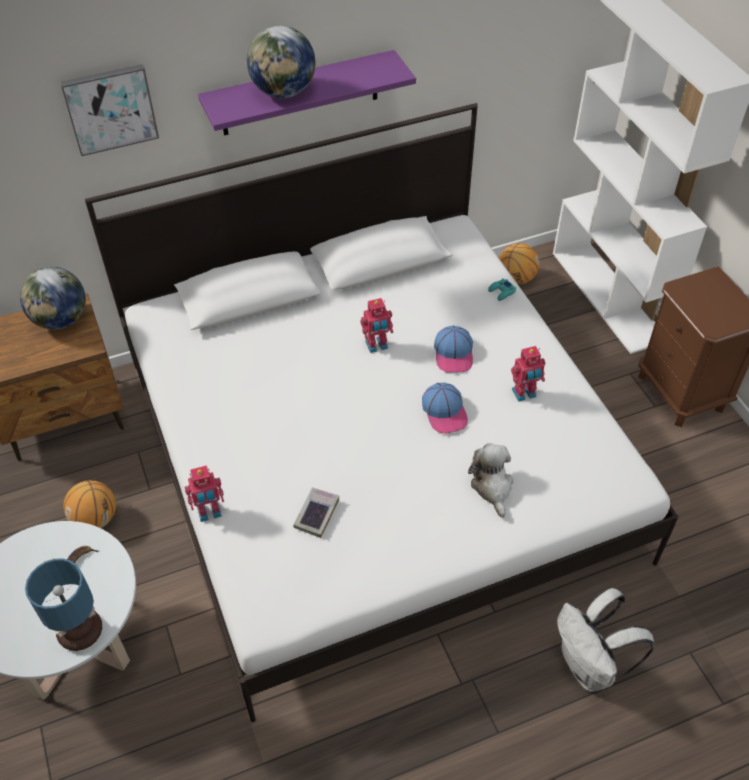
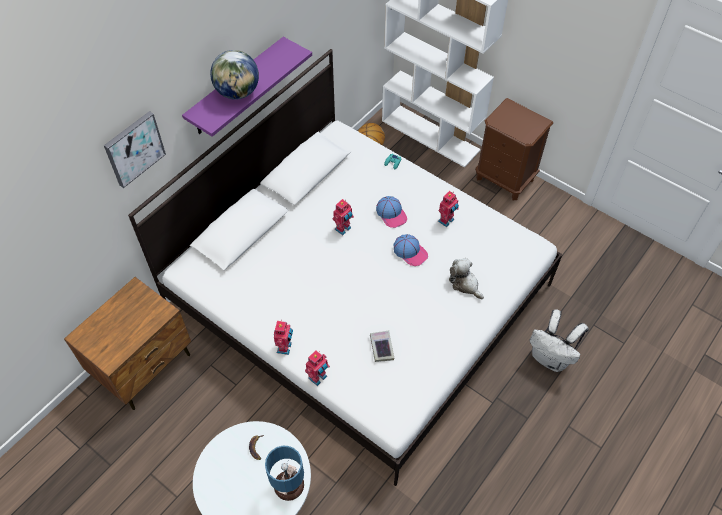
camera: 30 degrees left, 5 degrees up
globe [20,267,86,330] -> none
basketball [63,480,116,528] -> none
none -> toy robot [274,320,293,355]

